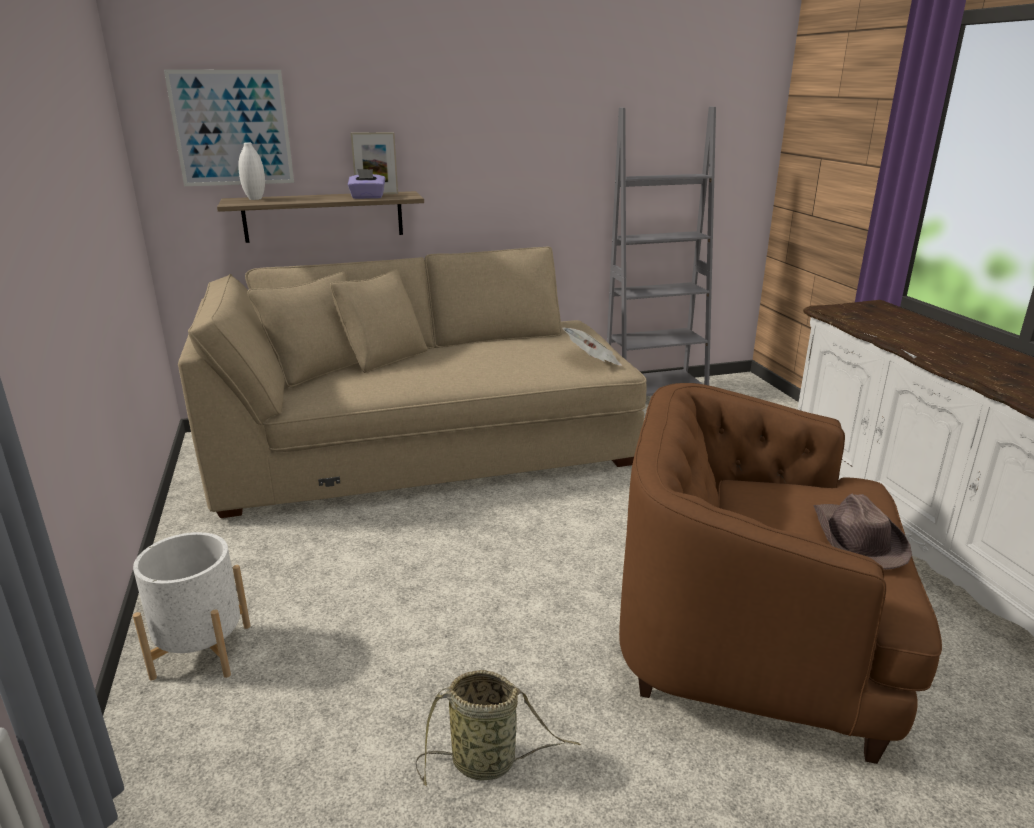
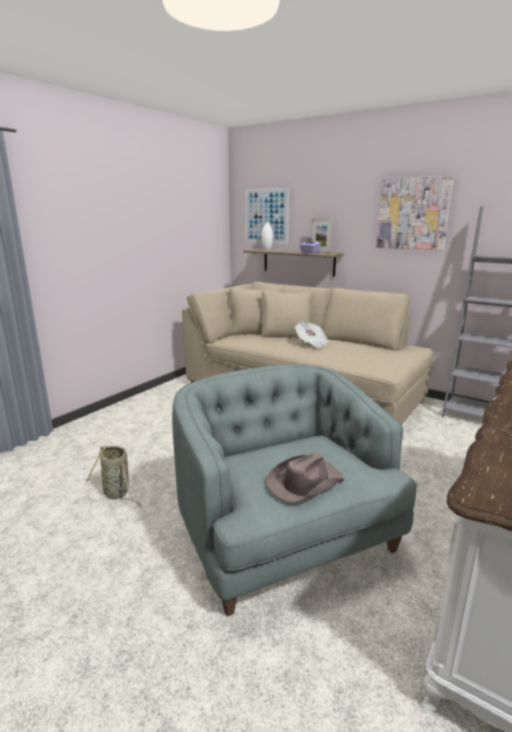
camera: 50 degrees right, 5 degrees down
white planter [133,532,251,681] -> none
newspaper [562,327,622,366] -> newspaper moved to [295,321,329,349]
brown armchair [619,383,942,764] -> grey armchair [172,364,417,616]
none -> picture [376,176,454,250]

